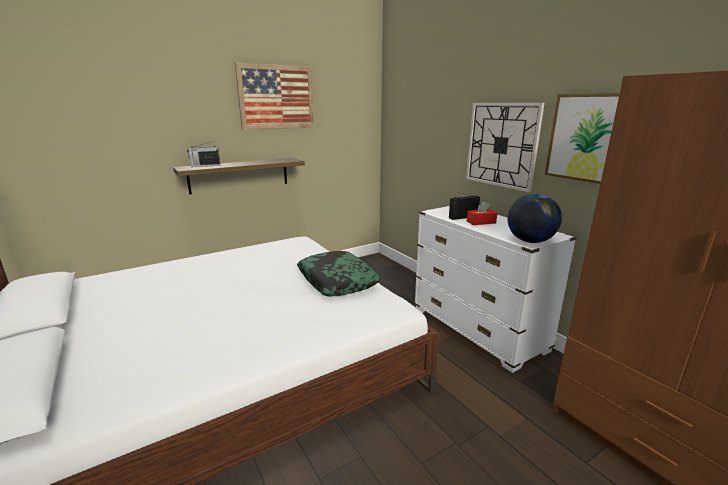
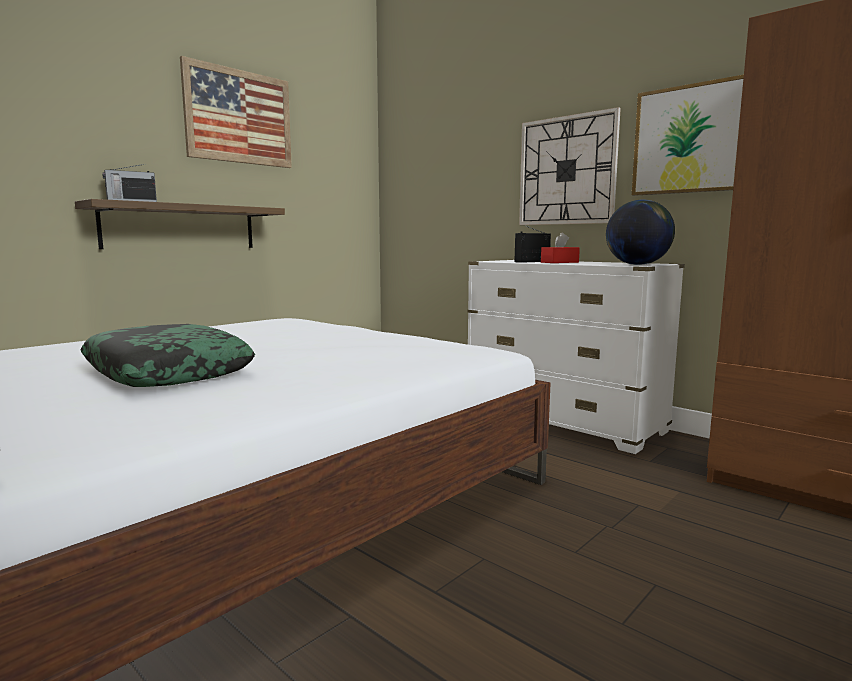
camera: 15 degrees left, 10 degrees down
pillow [297,251,380,296] -> pillow moved to [80,324,255,387]

